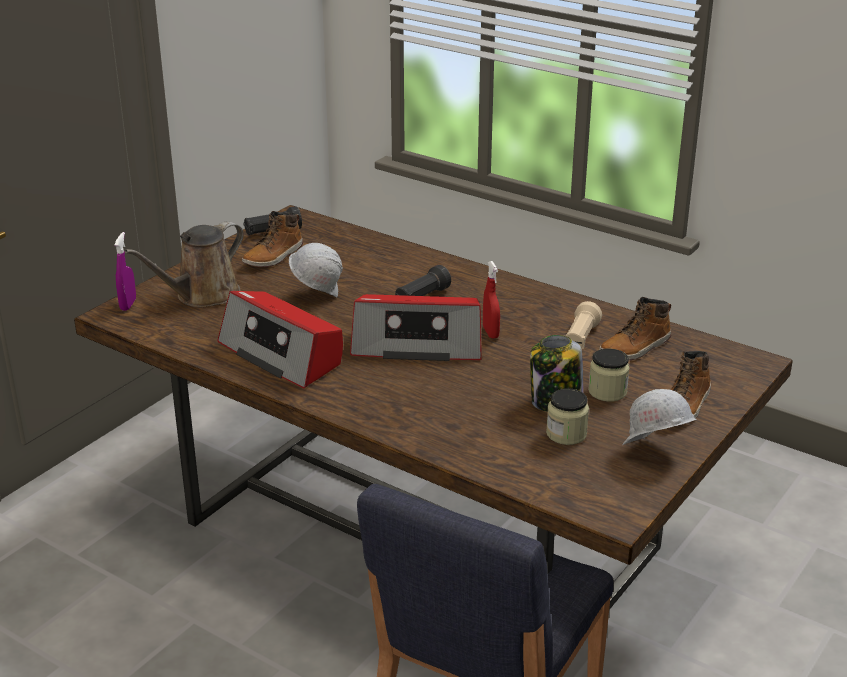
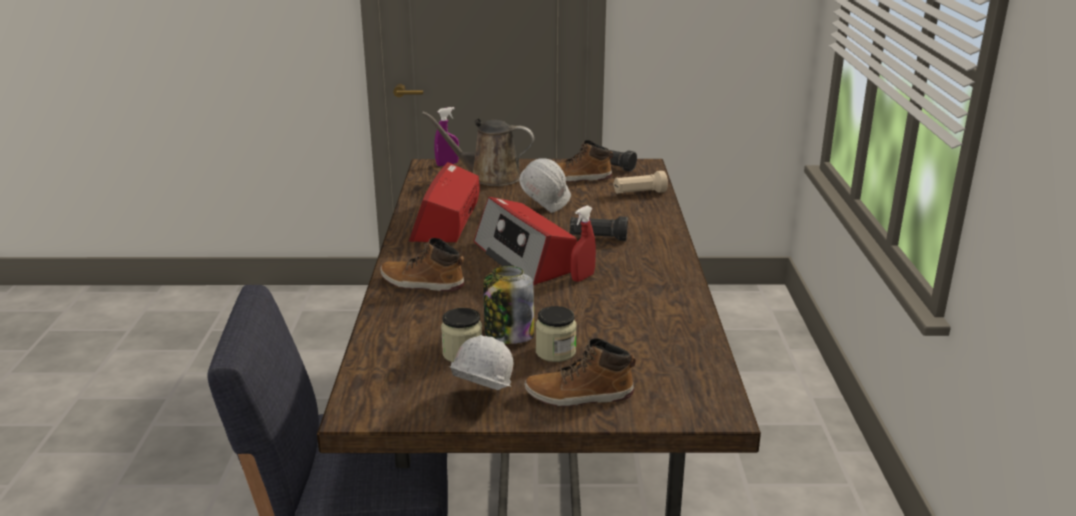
camera: 55 degrees right, 5 degrees down
beige flashlight [565,301,602,349] -> beige flashlight moved to [613,171,668,194]
boot [599,297,671,360] -> boot moved to [380,238,464,291]

